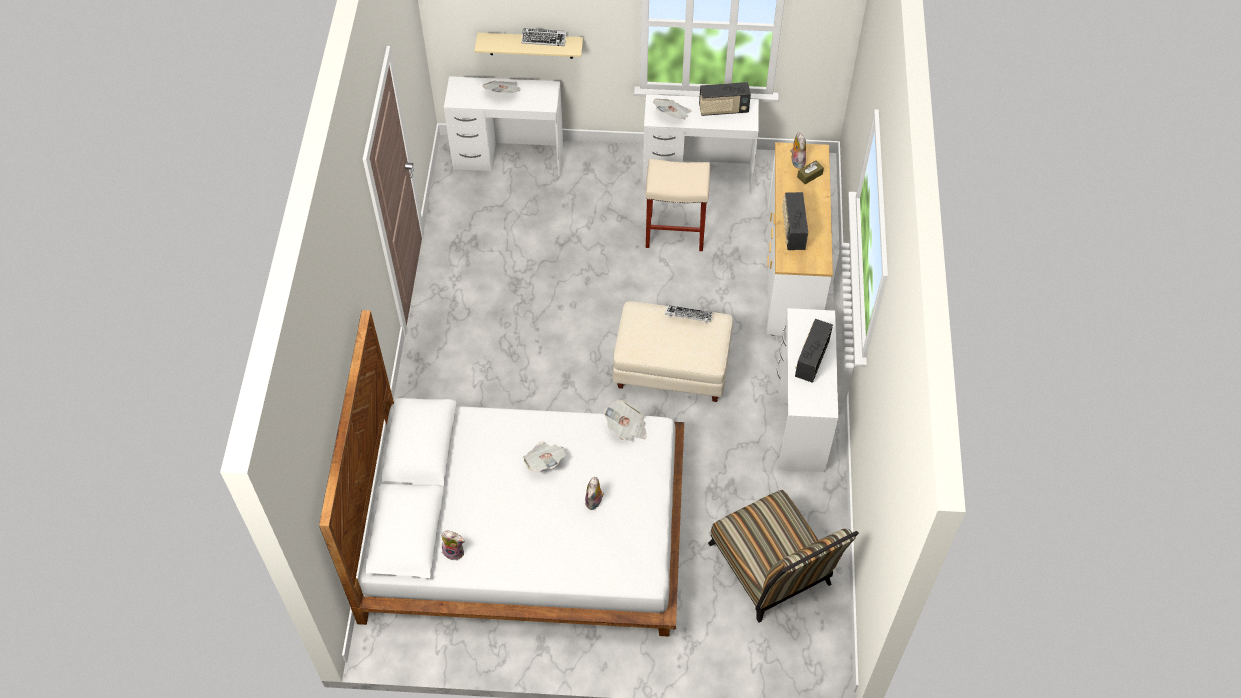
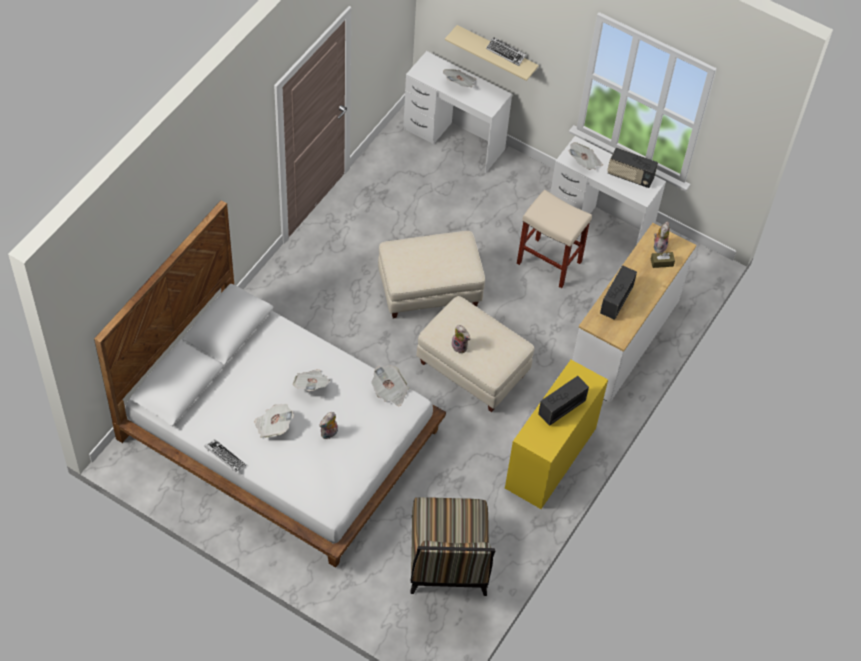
camera: 25 degrees right, 0 degrees up
plush toy [441,531,465,561] -> plush toy moved to [451,325,470,354]
keyboard [665,305,712,323] -> keyboard moved to [204,439,246,472]
white desk [777,308,838,472] -> yellow desk [505,360,608,509]
none -> newspaper [254,404,294,438]
none -> beige ottoman [378,231,485,319]

